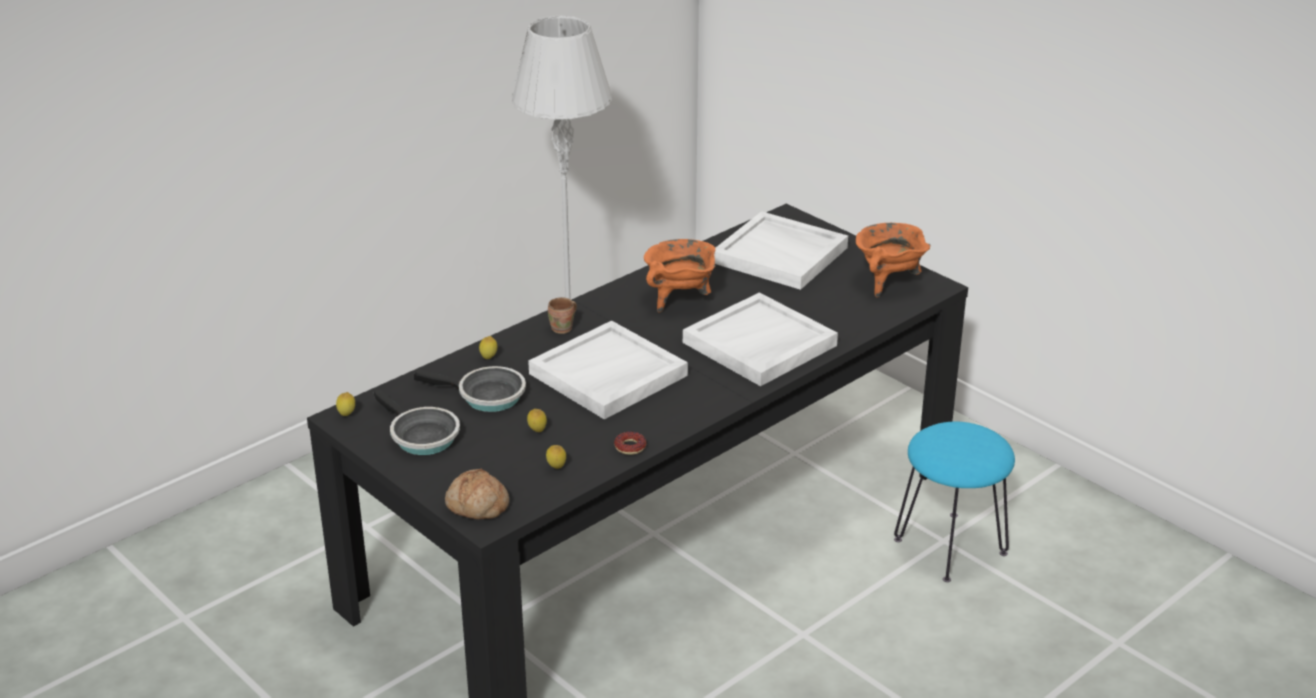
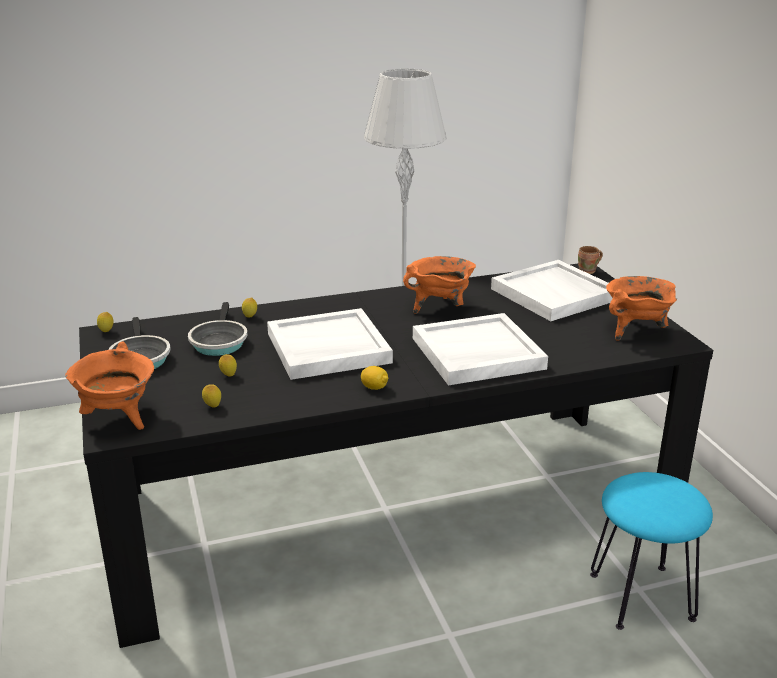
camera: 25 degrees right, 5 degrees down
frying pan [414,366,526,412] -> frying pan turned 45 degrees clockwise [188,302,247,356]
bread [445,469,509,519] -> orange cooking pot [65,341,154,430]
brown mug [548,297,577,334] -> brown mug moved to [578,246,603,274]
donut [614,432,646,455] -> none
none -> lemon [361,366,388,390]

